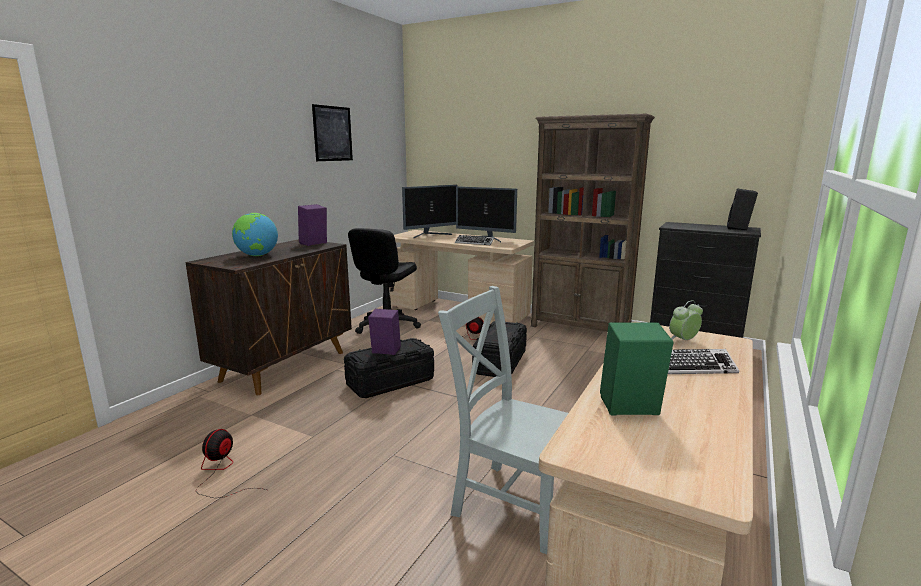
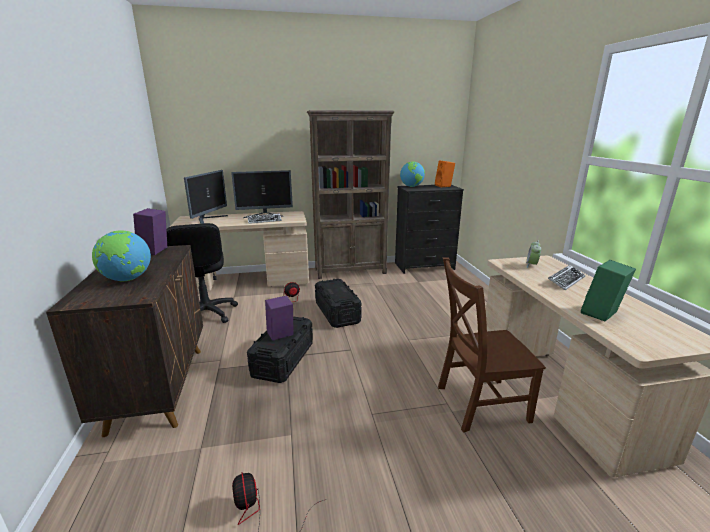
camera: 40 degrees left, 5 degrees up
picture [312,104,353,161] -> none
grey chair [438,286,568,555] -> brown chair [438,257,546,432]
black speaker [727,189,758,230] -> orange speaker [435,161,455,187]
none -> globe [400,161,425,187]

